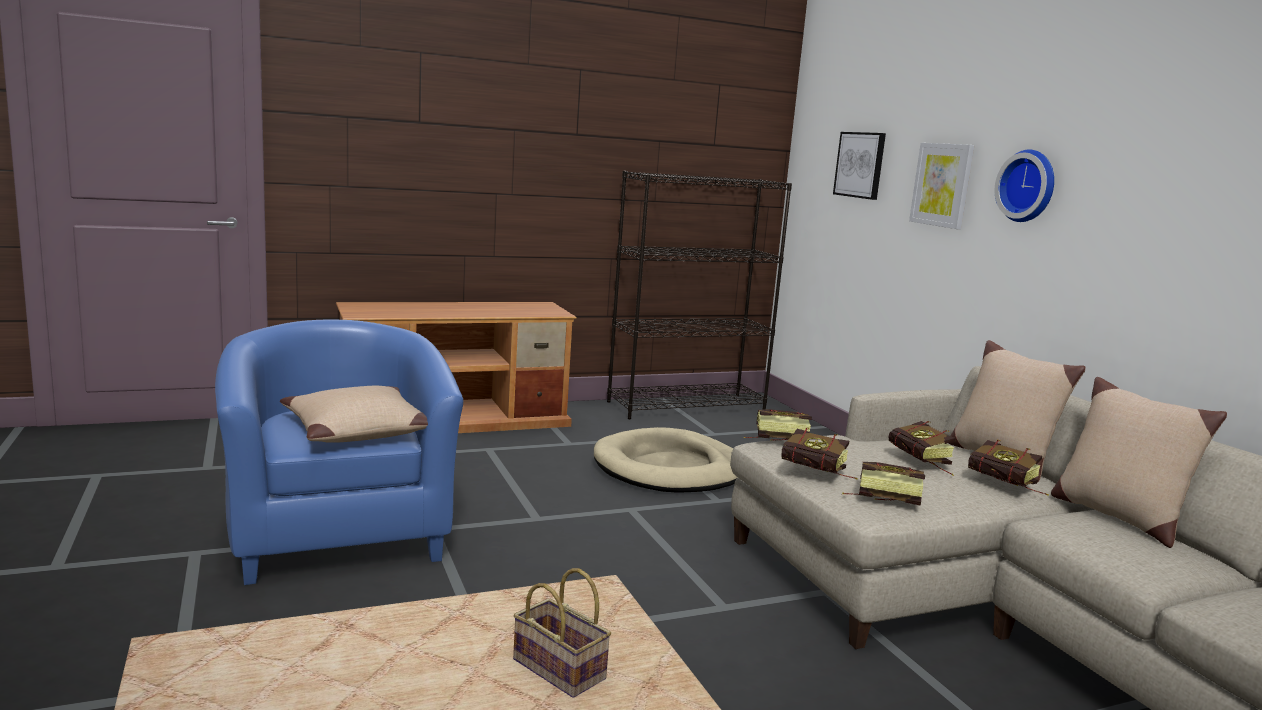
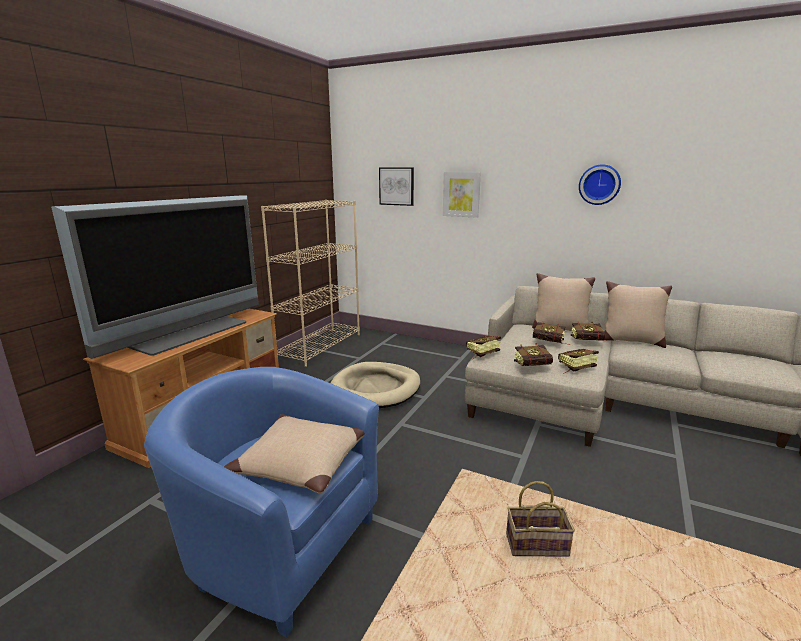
camera: 40 degrees left, 5 degrees up
black bookcase [607,171,792,419] -> beige bookcase [261,200,360,367]
wall clock [995,149,1054,222] -> wall clock moved to [579,164,621,205]
none -> television [51,195,259,359]

